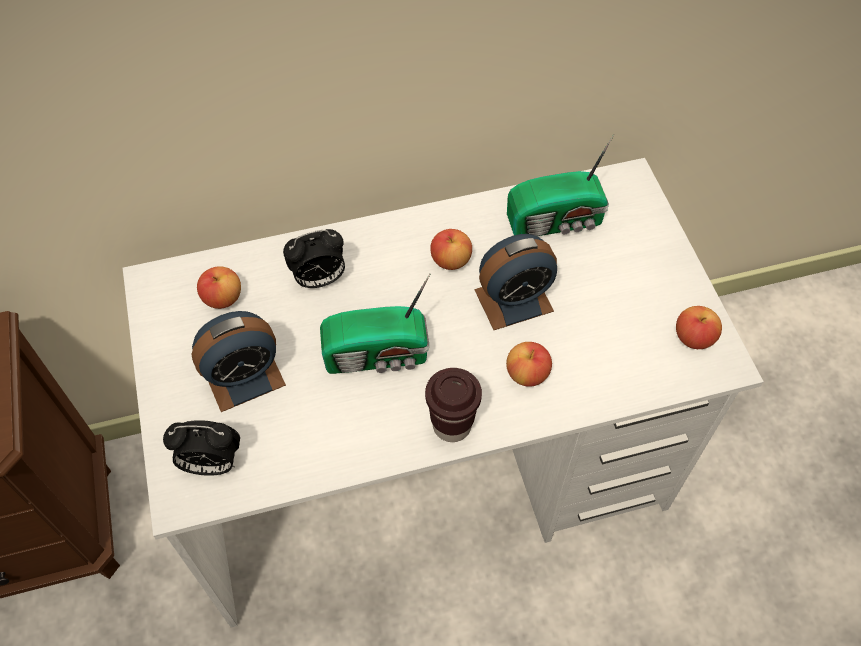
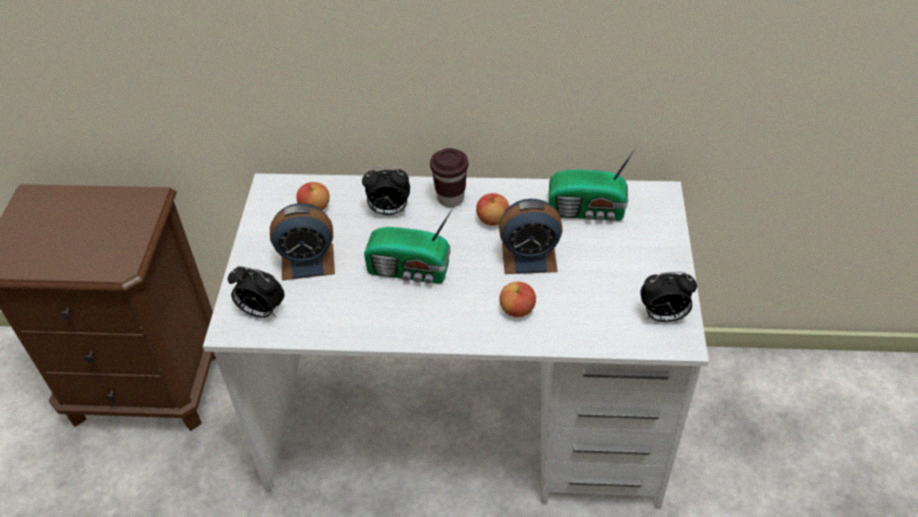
camera: 20 degrees right, 10 degrees down
brown cup [425,368,482,442] -> brown cup moved to [430,148,468,207]
apple [676,306,722,349] -> alarm clock [640,272,697,322]

